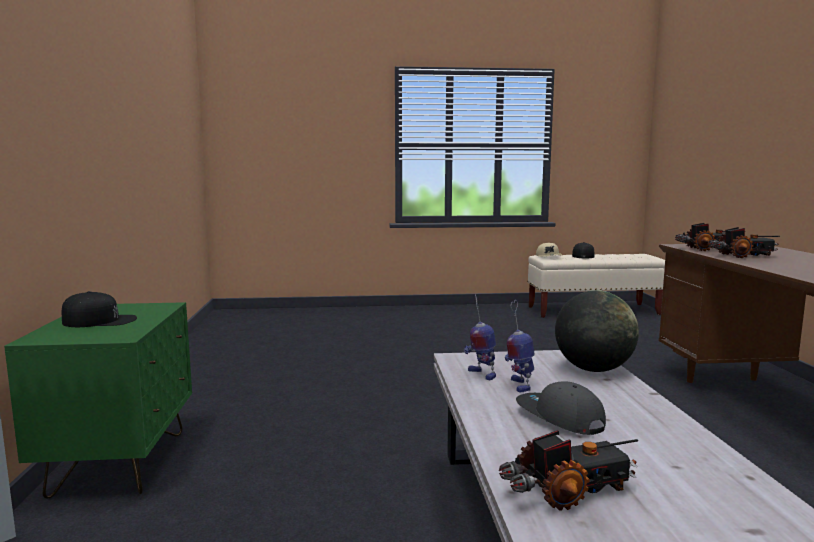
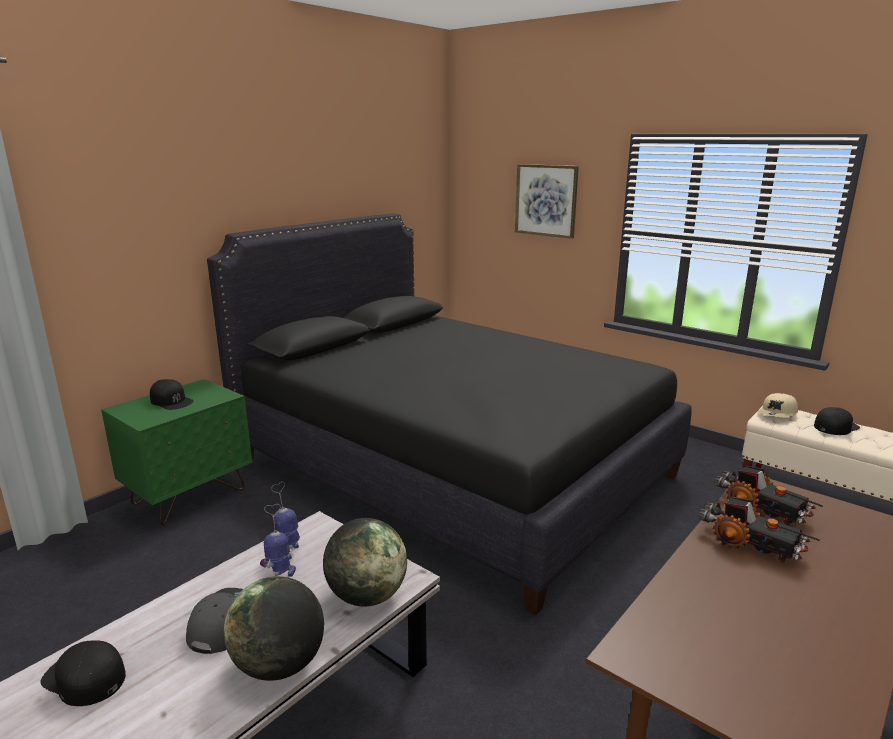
camera: 45 degrees right, 10 degrees up
toy truck [499,430,638,511] -> black cap [40,640,126,706]
none -> black bed [207,213,692,615]
none -> globe [224,576,324,681]
none -> picture [515,164,579,239]

